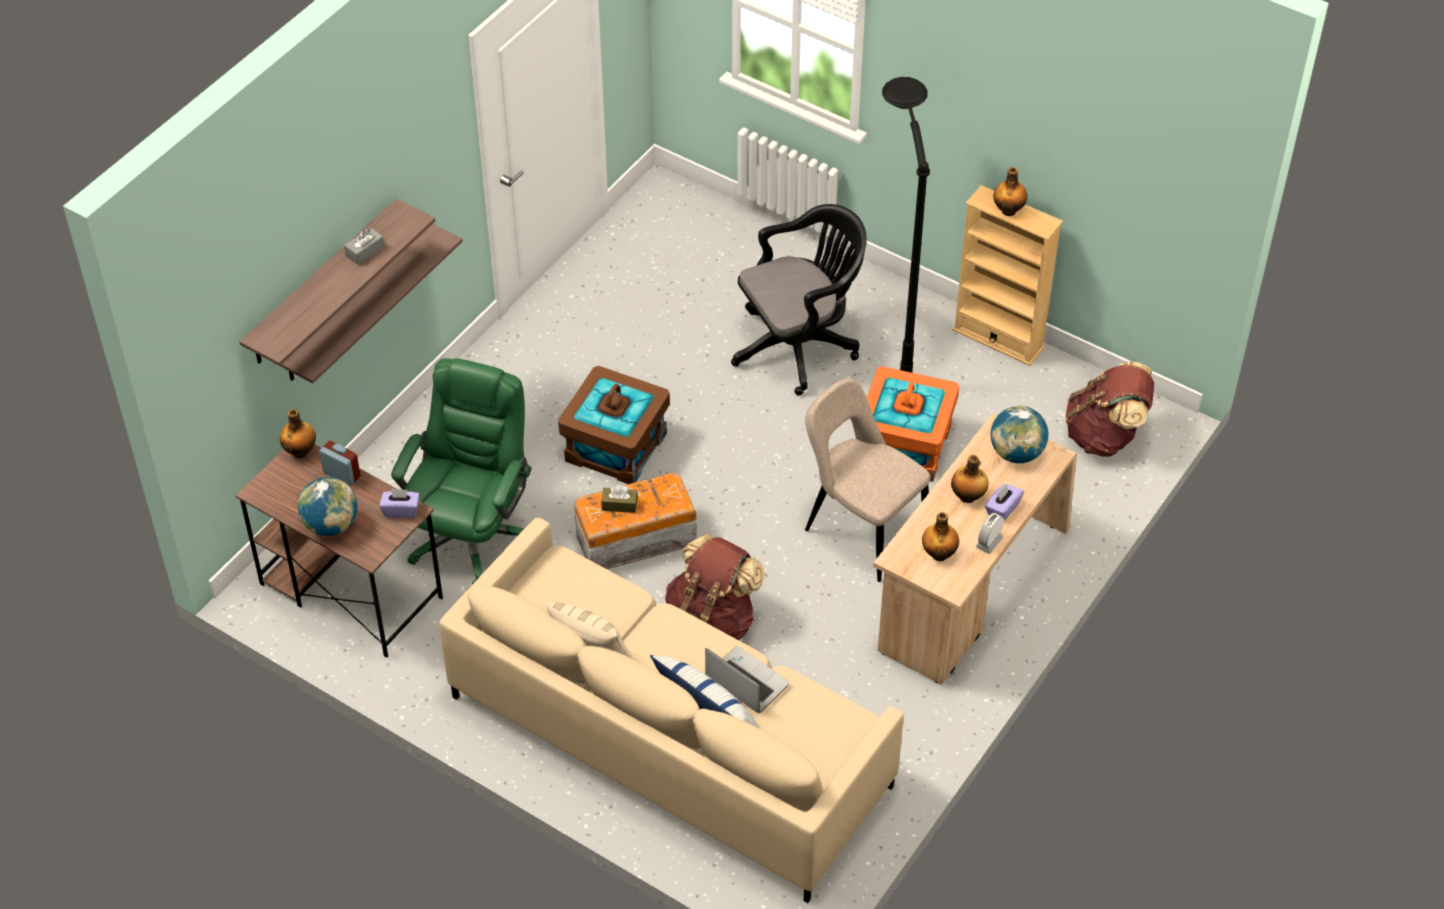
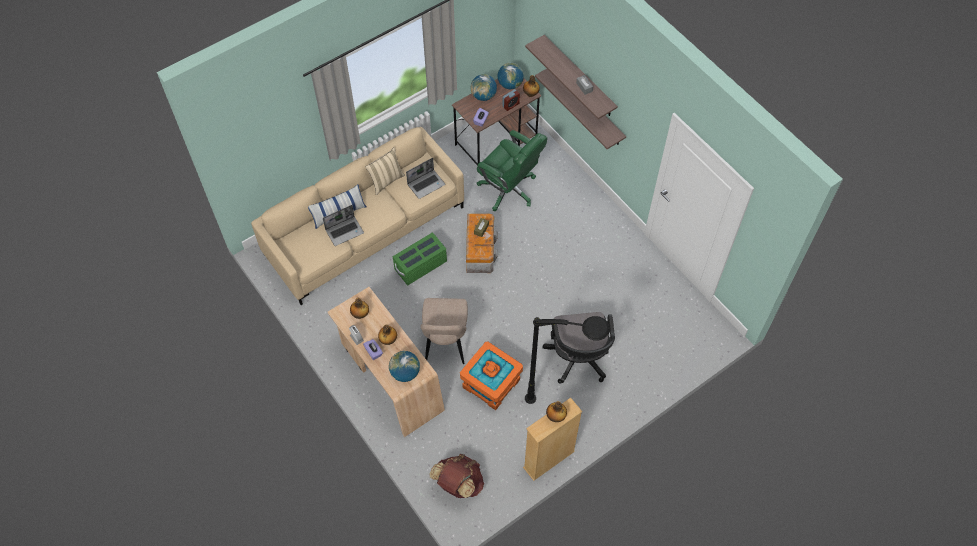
camera: 110 degrees right, 10 degrees up
brown storage box [558,366,670,484] -> none
brown backpack [665,534,765,640] -> green storage box [393,232,447,285]
beige chair [805,378,930,582] -> beige chair turned 120 degrees clockwise [420,298,468,364]
none -> laptop [406,158,445,199]
none -> globe [497,63,524,89]

